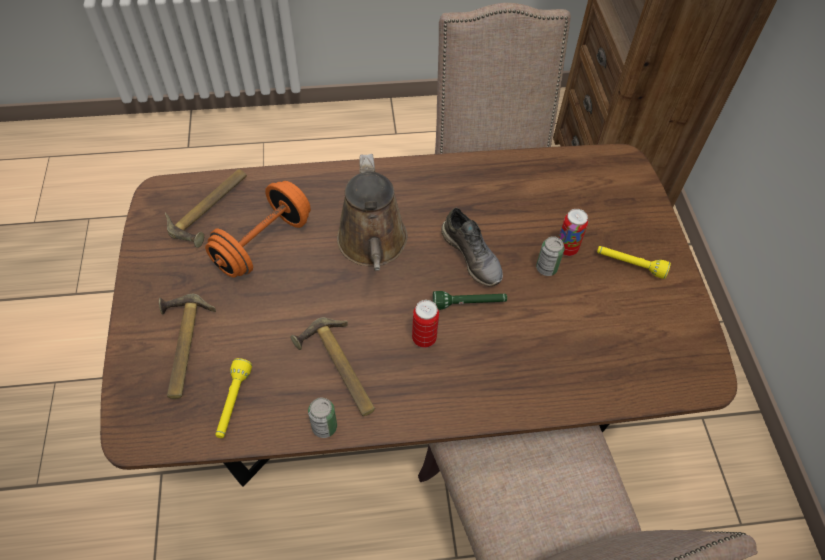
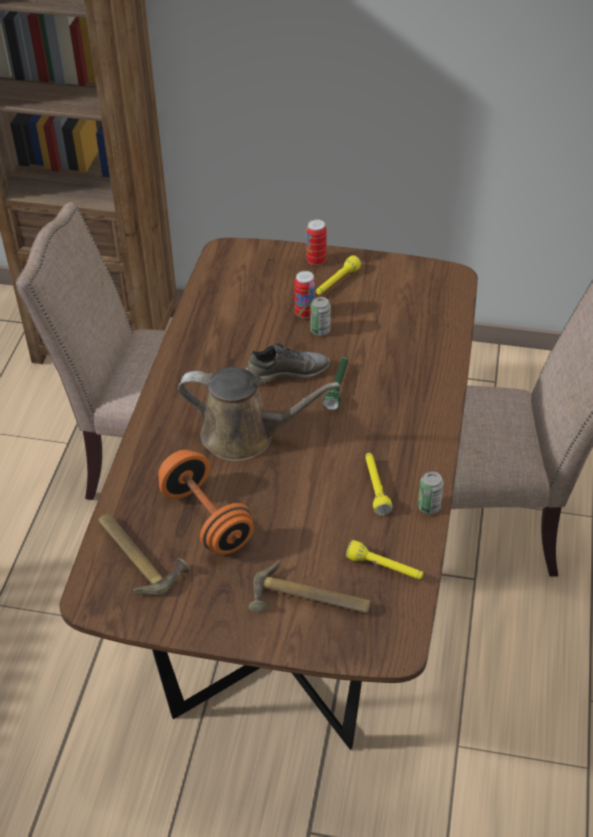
camera: 70 degrees left, 10 degrees down
hammer [291,317,375,416] -> yellow flashlight [365,453,393,516]
can [412,300,439,348] -> can moved to [306,219,327,266]

